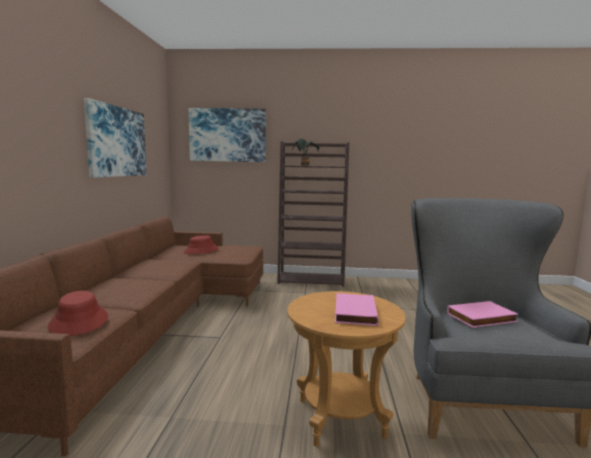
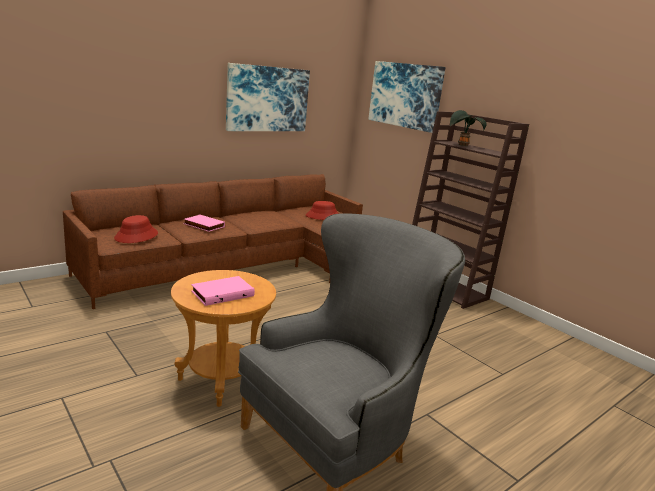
camera: 45 degrees right, 10 degrees up
pink book [447,301,519,328] -> pink book moved to [183,214,225,232]

